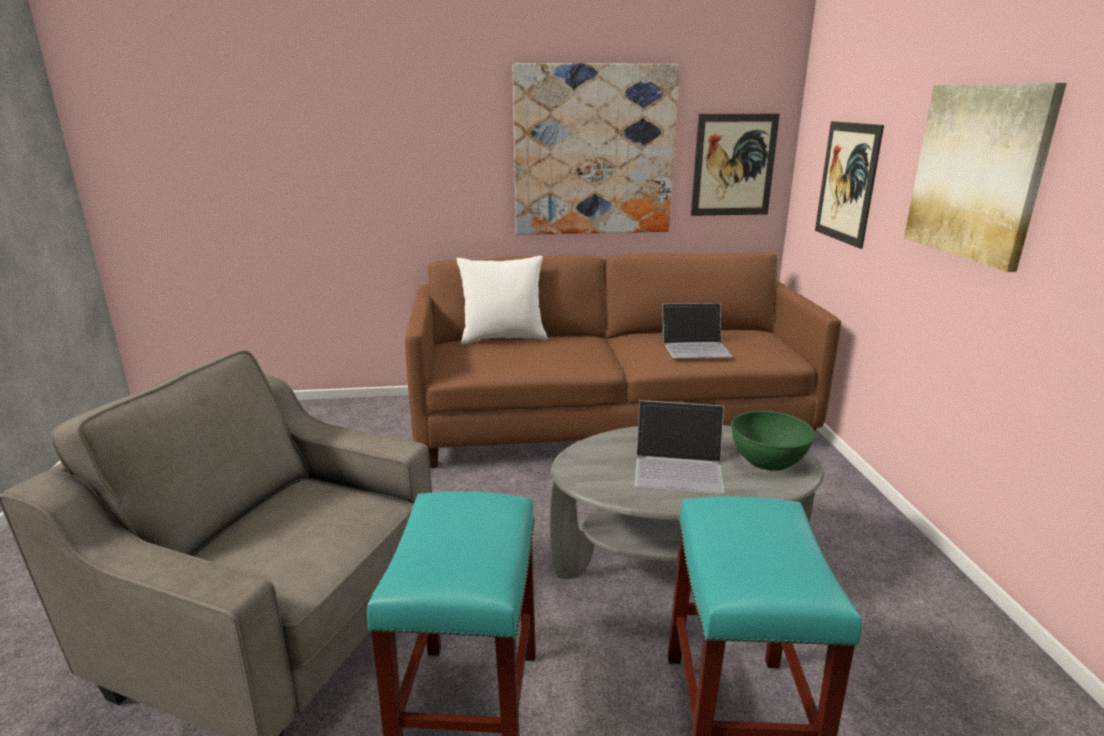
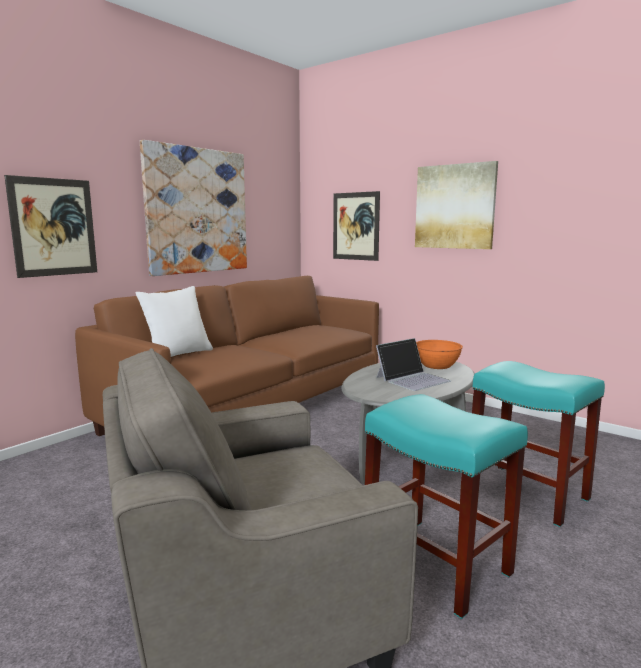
camera: 45 degrees left, 10 degrees down
laptop [661,303,733,358] -> none
picture [691,114,780,216] -> picture moved to [4,175,97,278]
green bowl [731,410,816,471] -> orange bowl [416,340,463,369]

